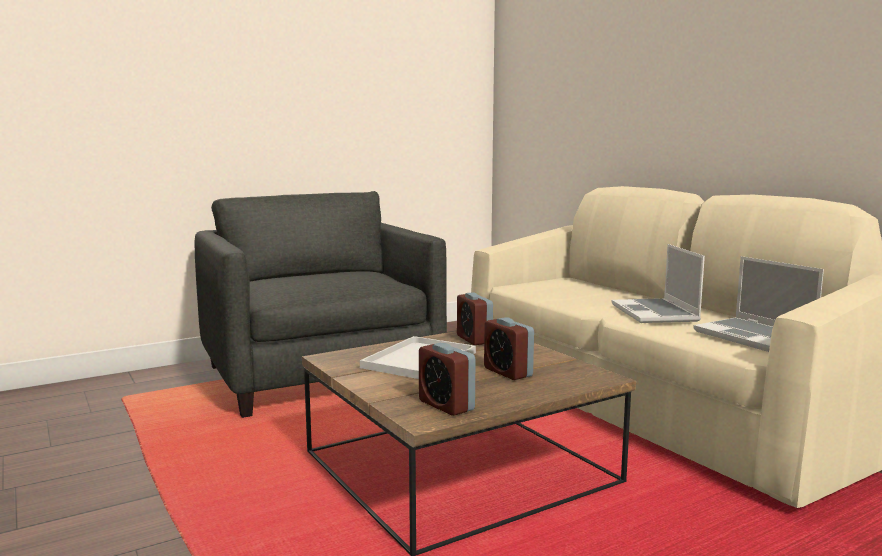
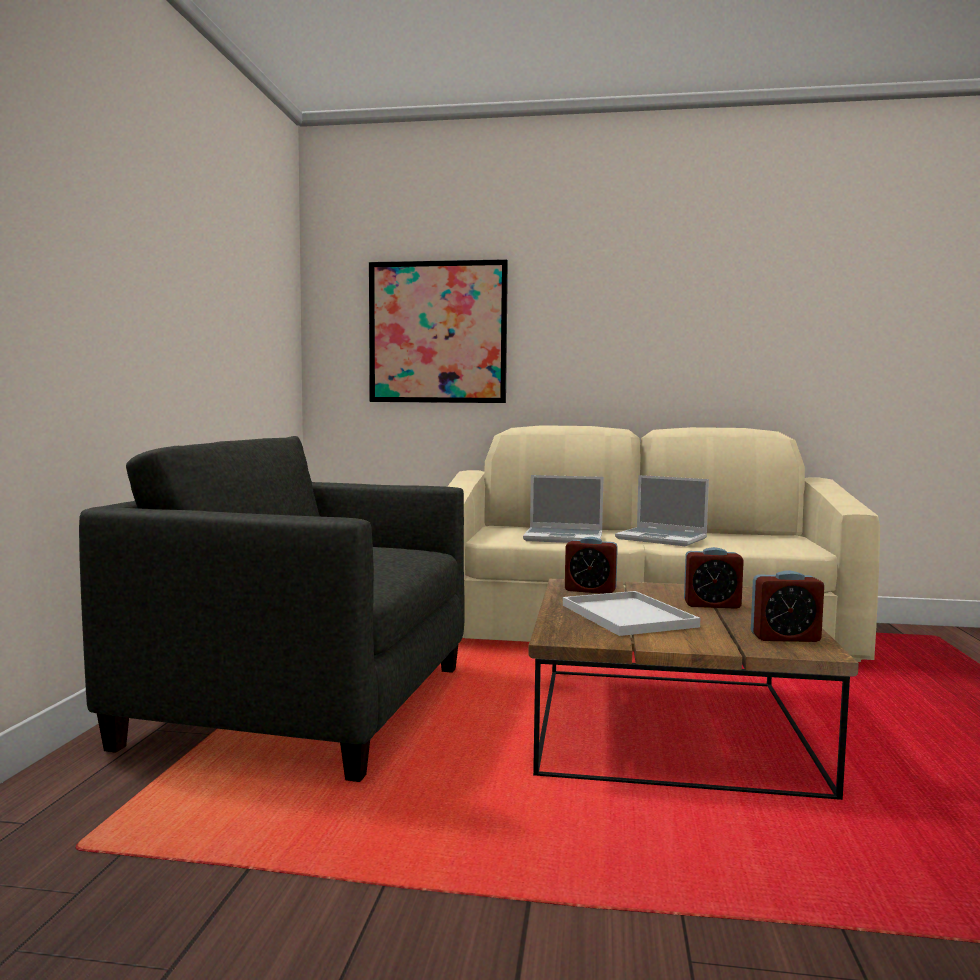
camera: 50 degrees left, 5 degrees down
laptop [693,256,824,352] -> laptop moved to [523,475,604,543]
none -> picture [369,259,508,403]

